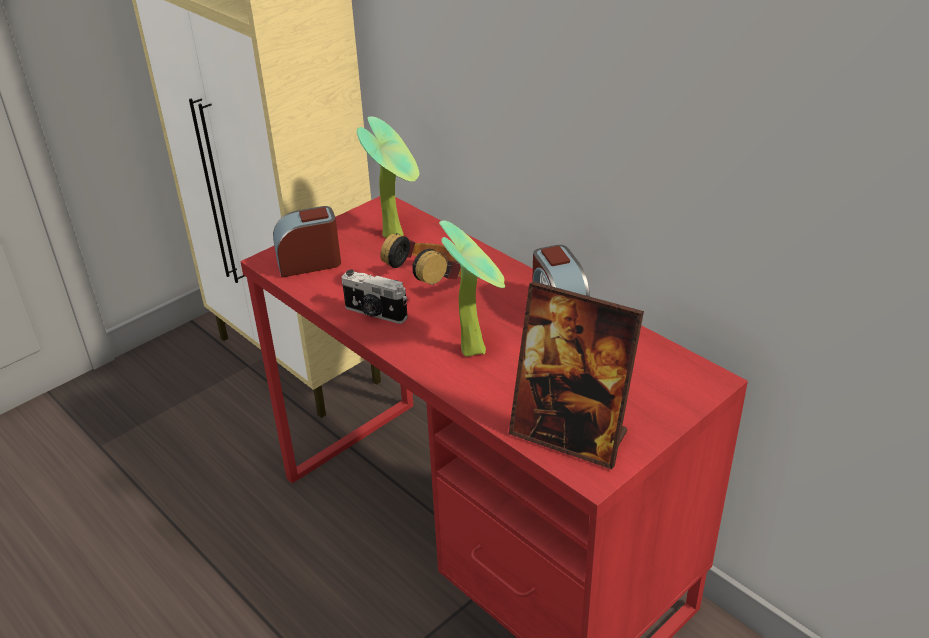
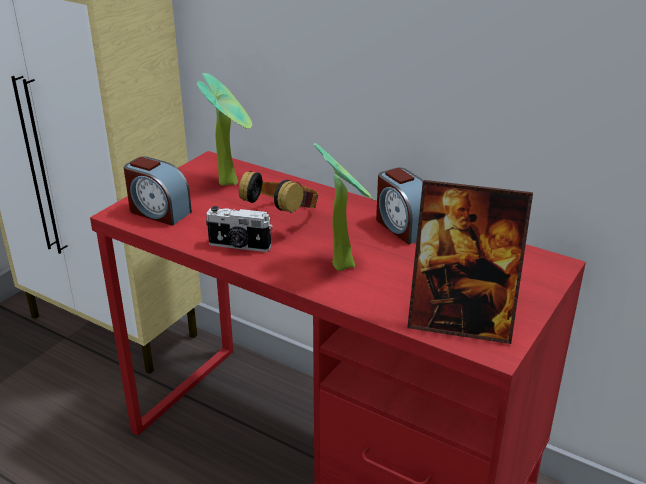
camera: 15 degrees left, 5 degrees down
alarm clock [273,206,341,278] -> alarm clock turned 120 degrees counterclockwise [124,156,192,226]

